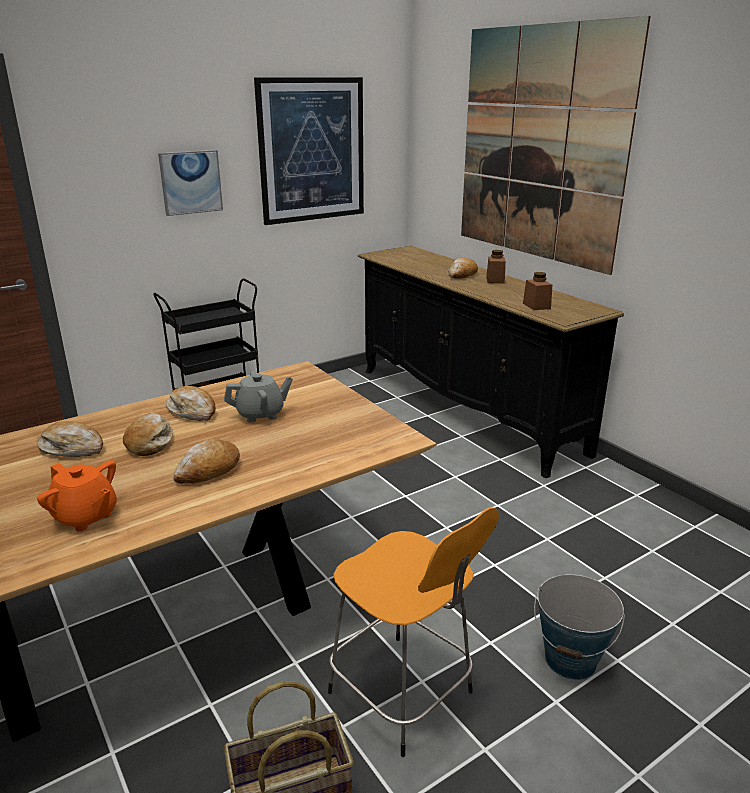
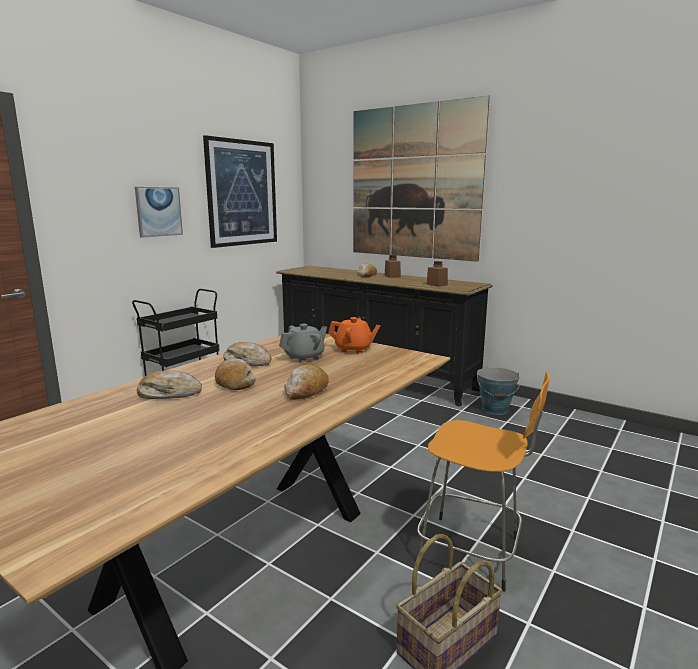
camera: 20 degrees left, 10 degrees down
orange teapot [37,460,117,532] -> orange teapot moved to [328,317,381,354]
bucket [534,574,625,680] -> bucket moved to [477,367,520,415]

